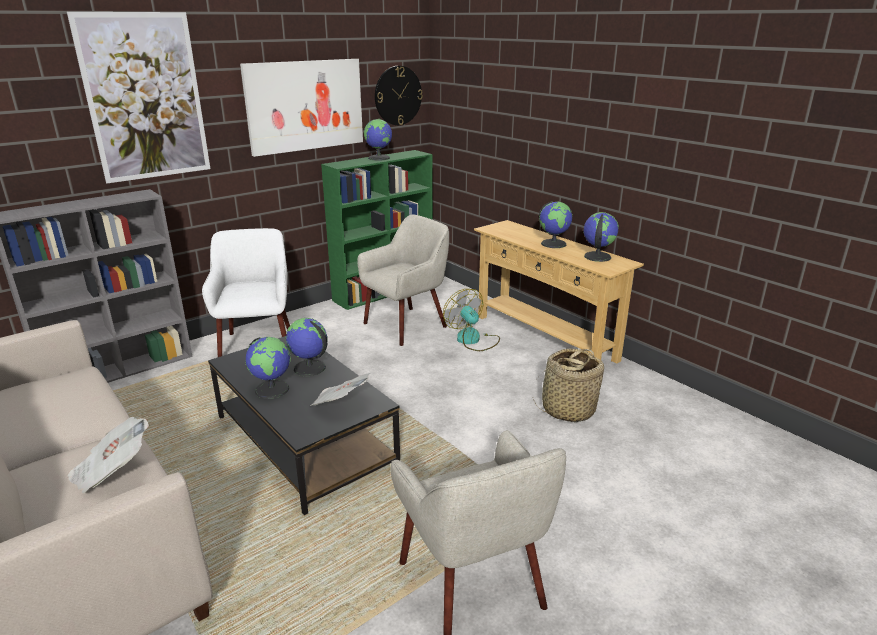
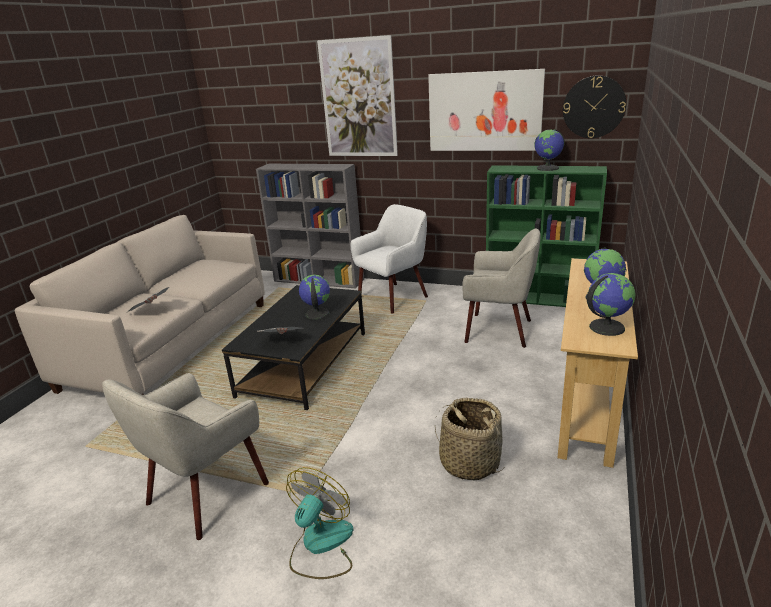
camera: 60 degrees right, 0 degrees up
globe [245,337,290,399] -> none
fan [443,289,500,351] -> fan moved to [286,467,353,579]

